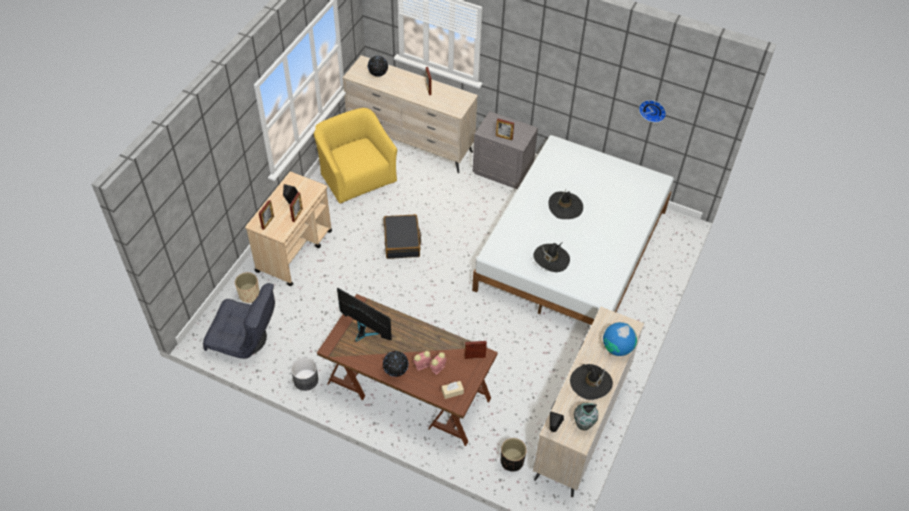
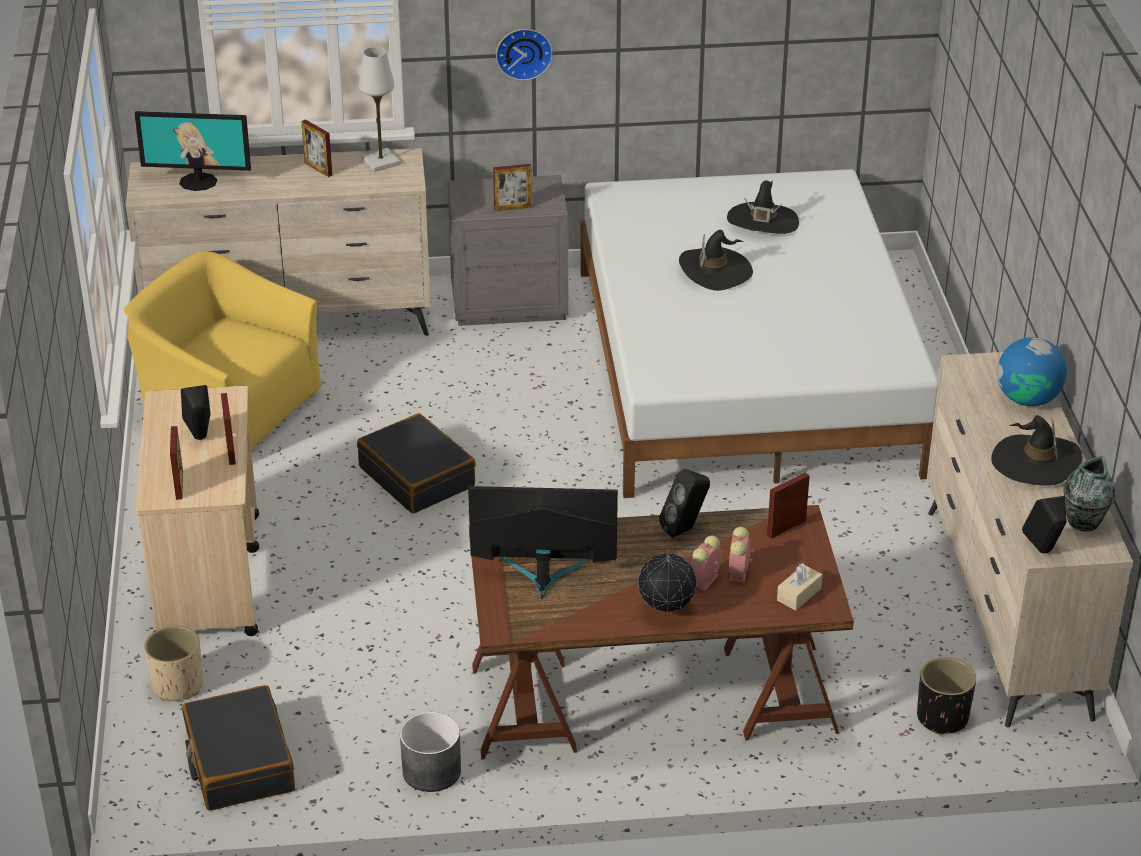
camera: 30 degrees left, 15 degrees down
grey armchair [203,283,275,359] -> black suitcase [182,685,295,811]
globe [368,56,388,77] -> monitor [135,111,251,191]
black hat [533,242,570,272] -> black hat moved to [727,180,799,234]
wall clock [639,100,666,123] -> wall clock moved to [496,29,553,81]
none -> white table lamp [359,47,401,172]
none -> black speaker [659,469,710,538]

